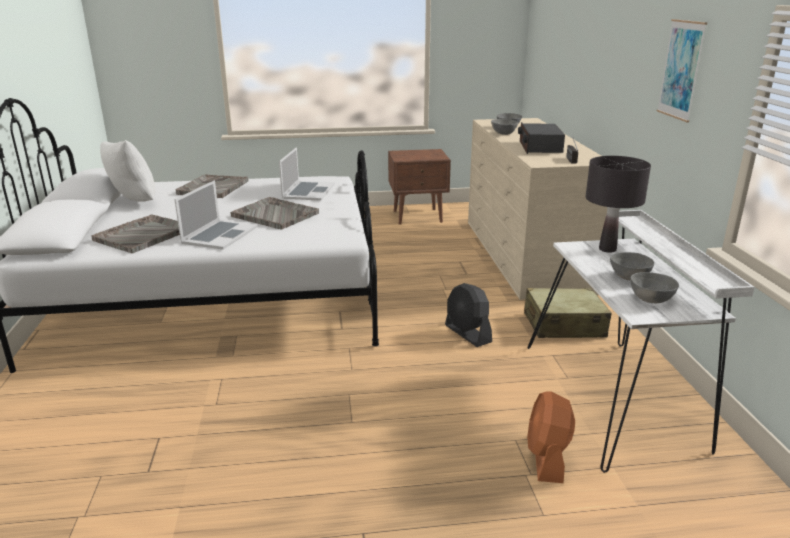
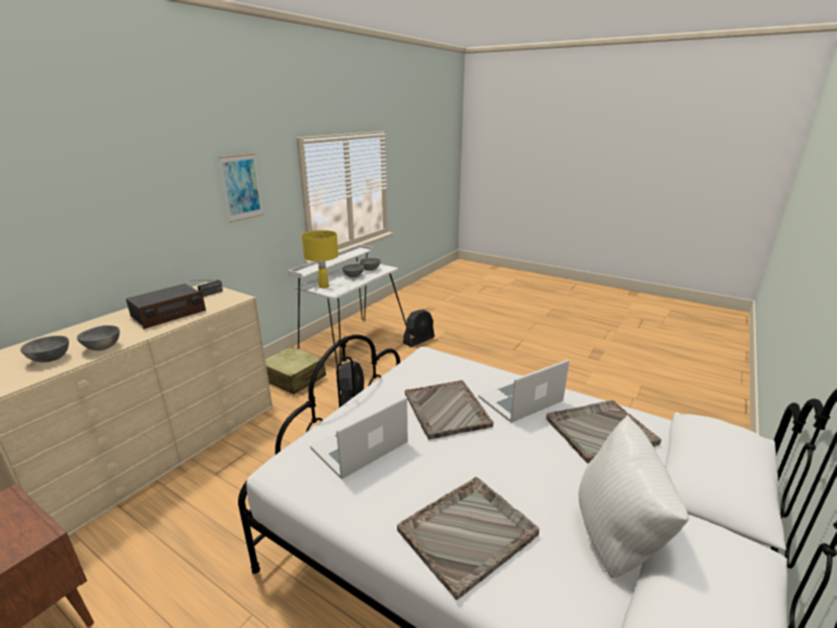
camera: 140 degrees left, 0 degrees up
orange fan [527,391,575,483] -> black fan [403,309,435,347]
black table lamp [585,156,651,253] -> yellow table lamp [302,230,338,288]

